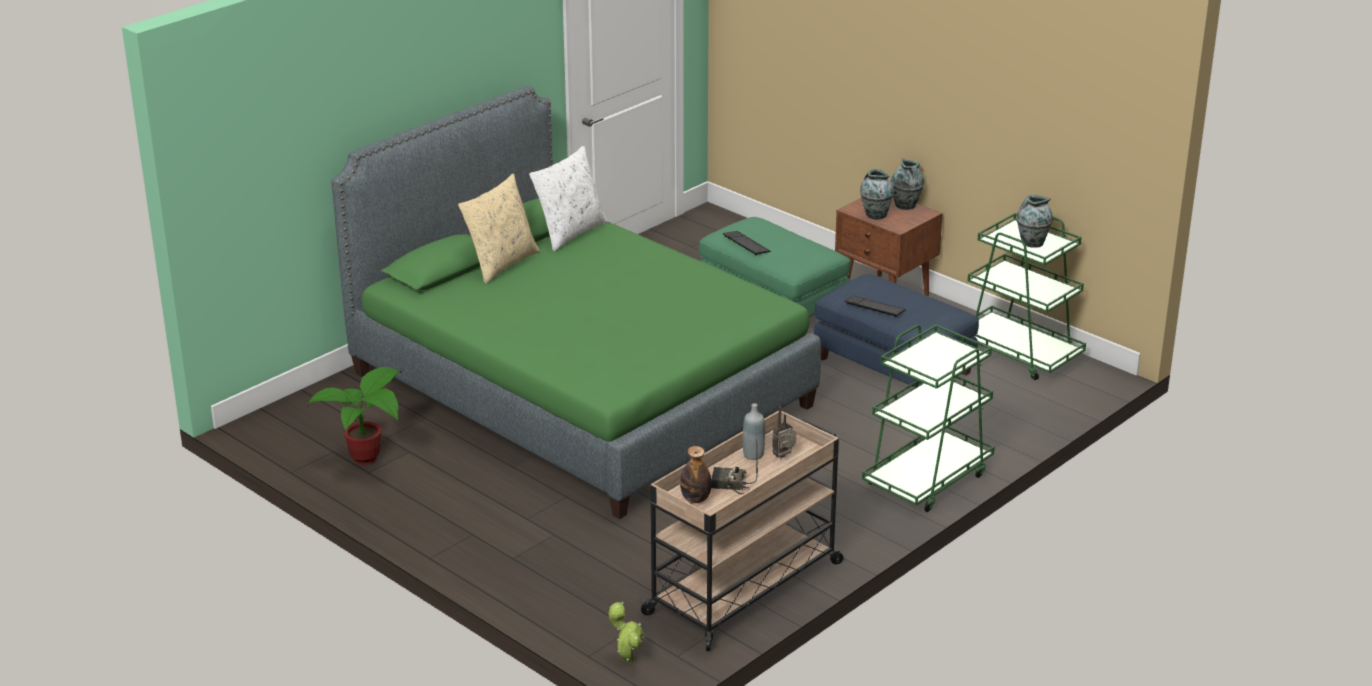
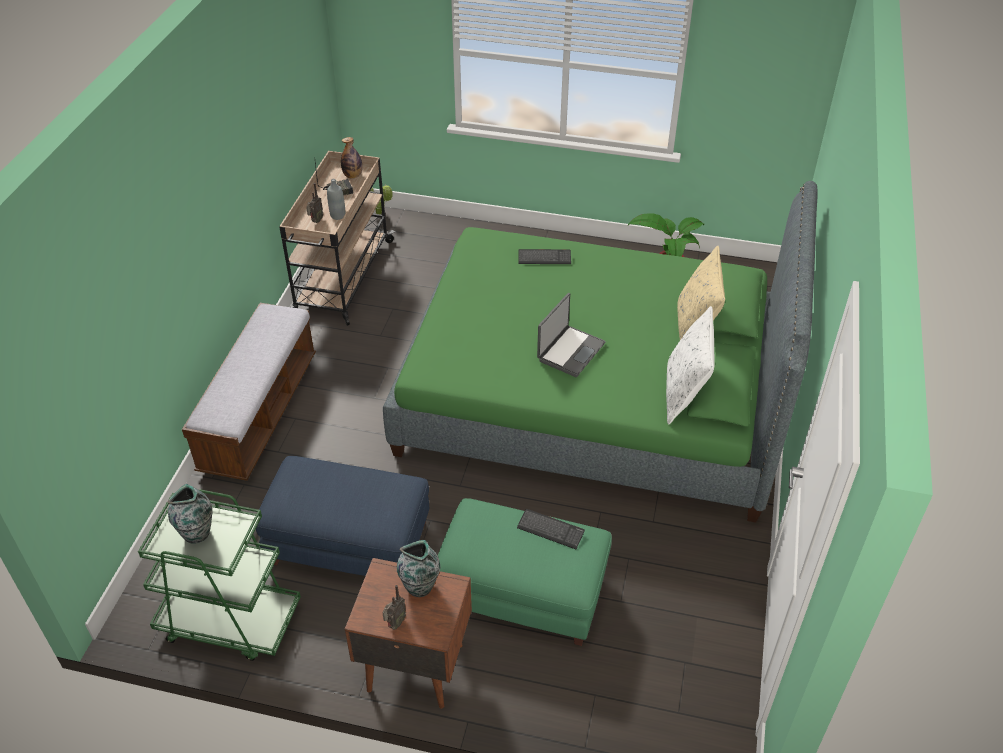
camera: 150 degrees right, 15 degrees up
keyboard [845,296,906,317] -> keyboard moved to [518,249,571,264]
green cart [862,324,995,512] -> bench [182,303,316,481]
vase [891,158,924,210] -> radio [383,585,406,630]
none -> laptop [537,293,606,377]

